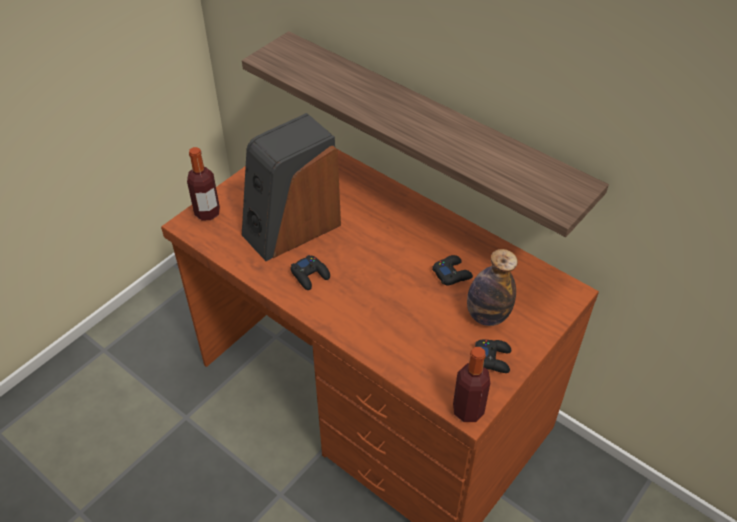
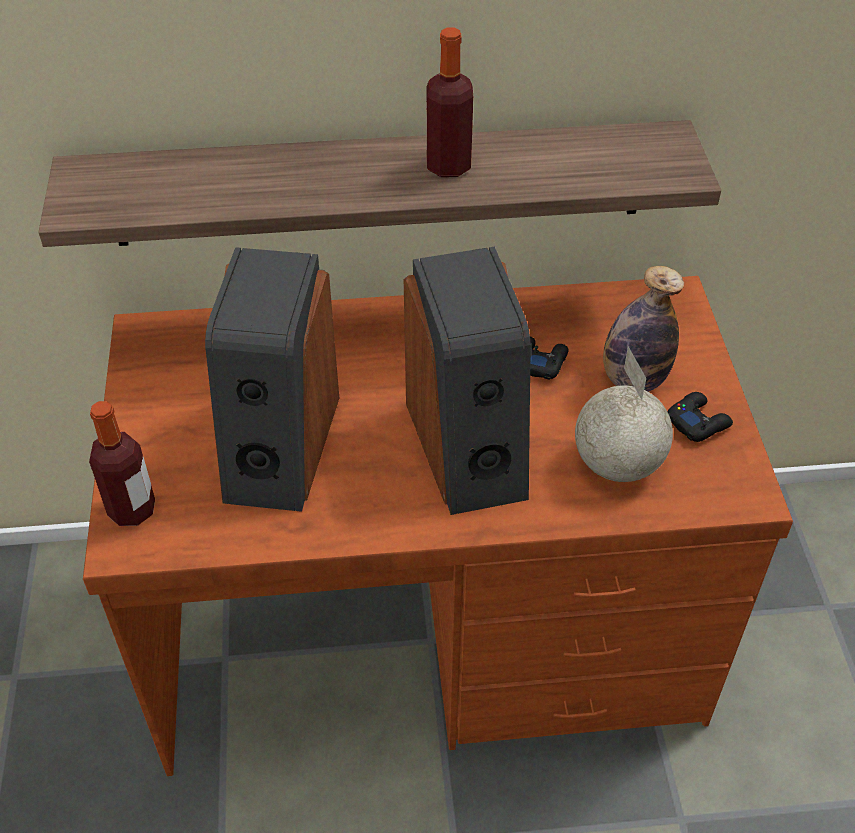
camera: 45 degrees left, 0 degrees up
black game controller [290,255,330,290] -> none
bottle [453,347,490,422] -> bottle moved to [426,27,473,177]
none -> speaker [404,247,531,515]
none -> globe [575,347,673,482]

